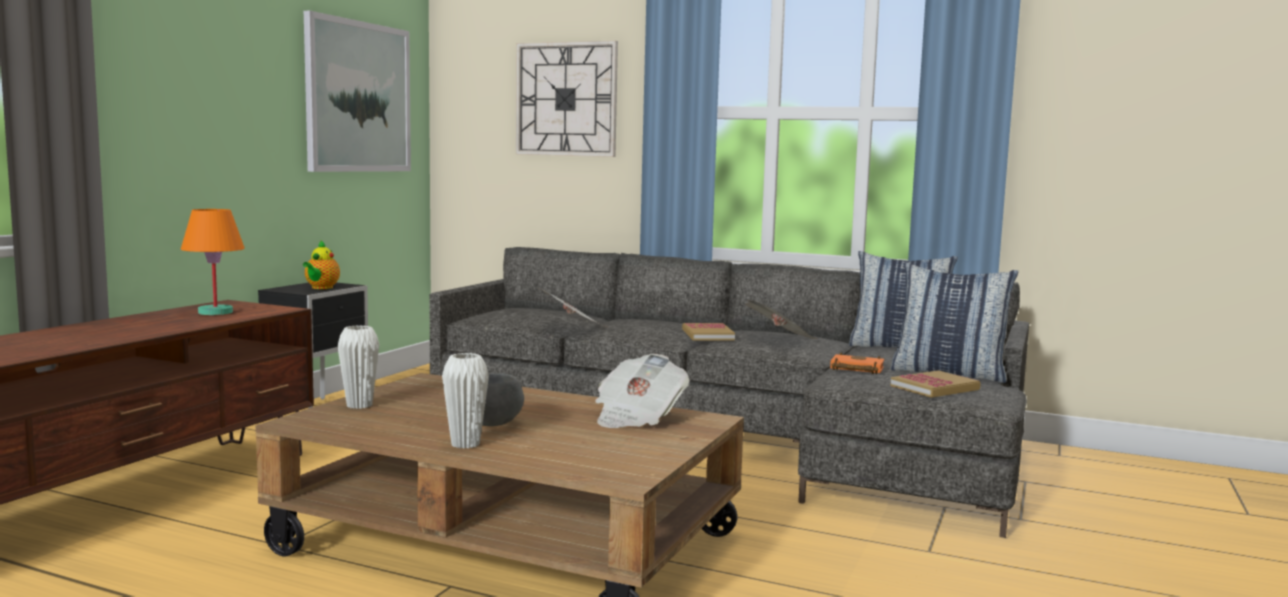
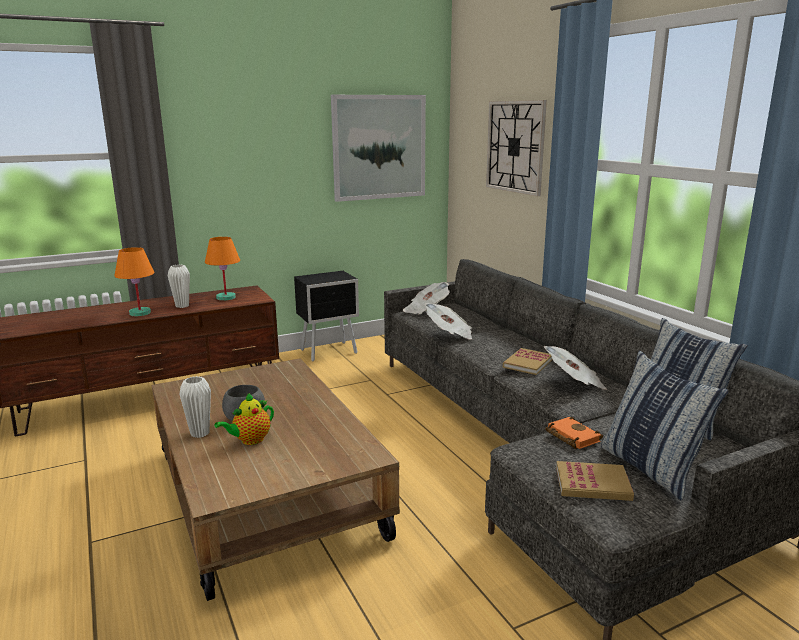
camera: 40 degrees right, 10 degrees up
teapot [303,240,340,289] -> teapot moved to [214,393,274,445]
white vase [337,325,379,409] -> white vase moved to [168,265,190,308]
newspaper [595,354,689,428] -> newspaper moved to [403,282,450,314]
none -> orange table lamp [114,247,155,316]

